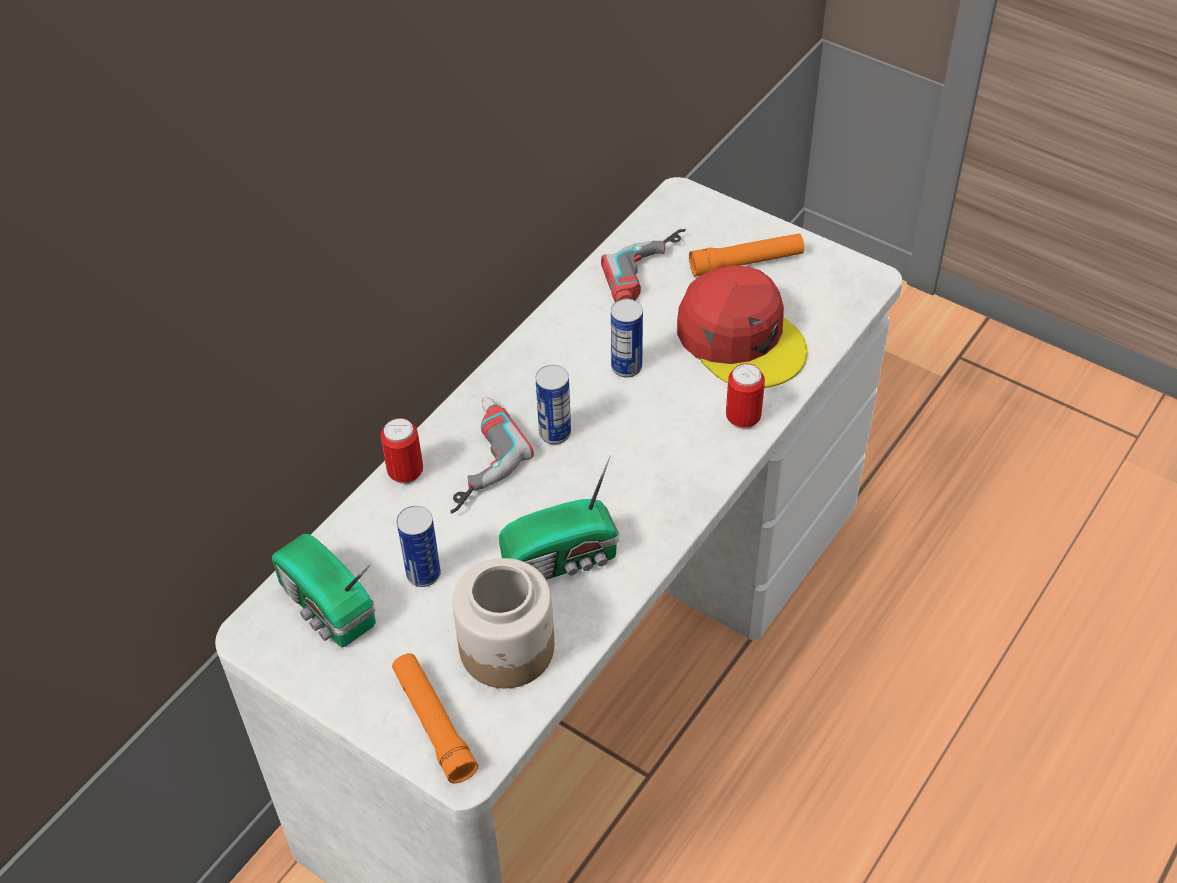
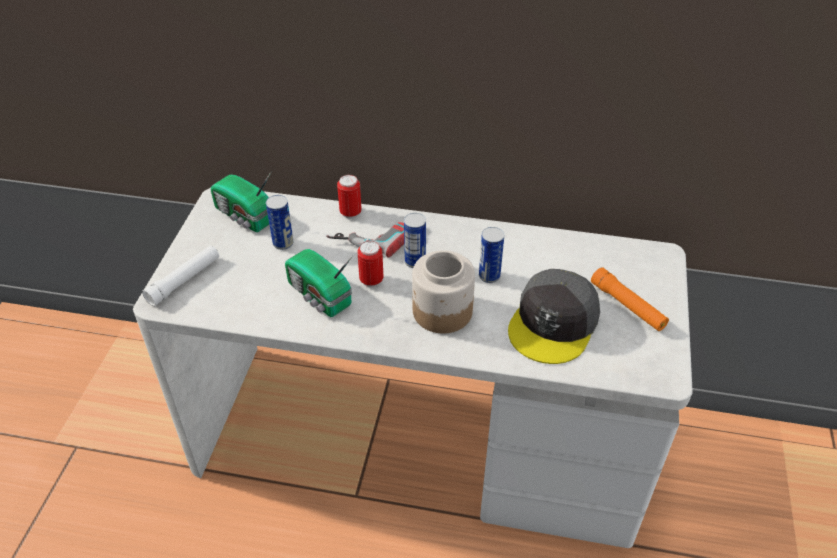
camera: 65 degrees right, 5 degrees down
radio [272,534,376,647] -> radio turned 75 degrees counterclockwise [211,172,271,232]
orange flashlight [392,653,478,783] -> white flashlight [142,246,219,306]
jar [452,558,554,688] -> jar moved to [412,250,475,333]
power drill [601,229,686,302] -> none
red cap [677,265,808,388] -> grey cap [508,269,600,364]
can [726,363,765,429] -> can moved to [358,241,383,287]

